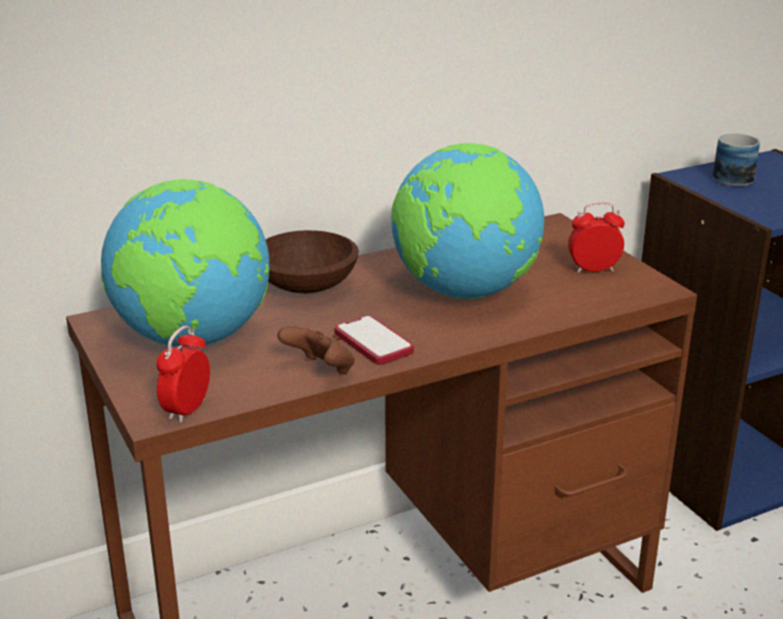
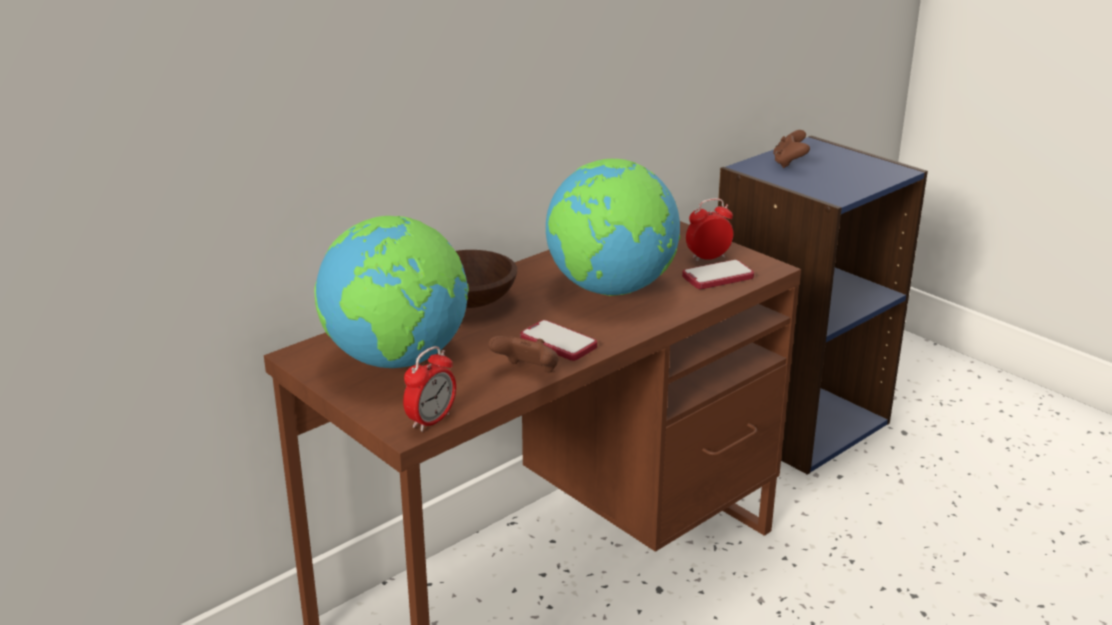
camera: 15 degrees left, 0 degrees up
alarm clock [156,326,210,423] -> alarm clock turned 150 degrees counterclockwise [403,346,456,432]
mug [713,133,760,186] -> brown game controller [773,130,810,168]
none -> phone [682,260,754,289]

